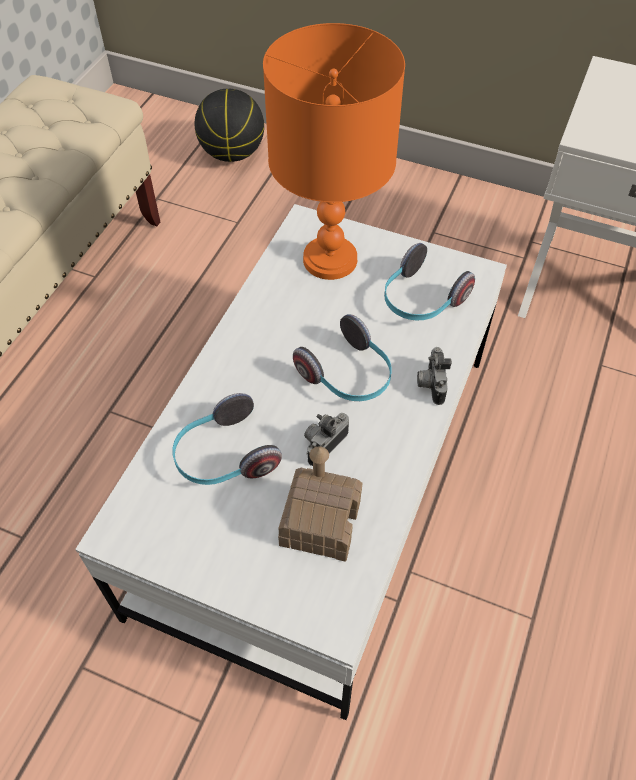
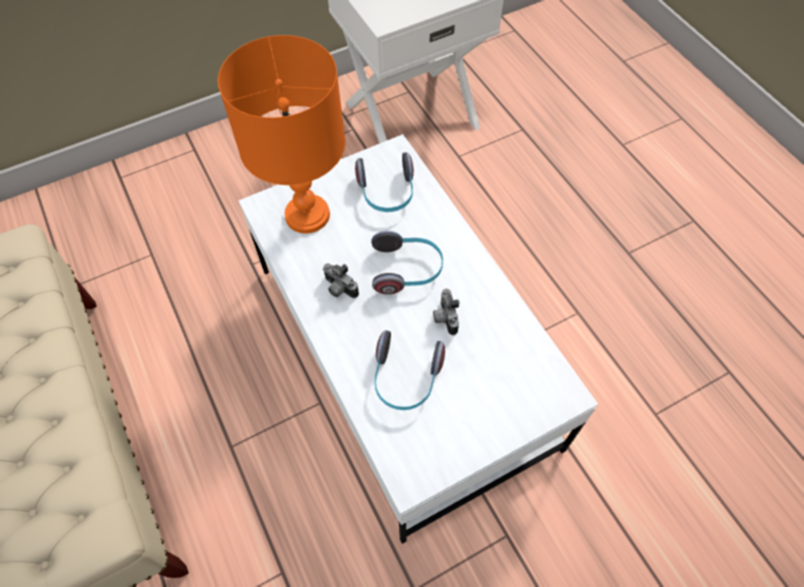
camera: 50 degrees left, 5 degrees up
basketball [195,89,264,162] -> none
toy house [278,446,363,562] -> none
camera [417,347,452,405] -> camera moved to [323,263,359,298]

